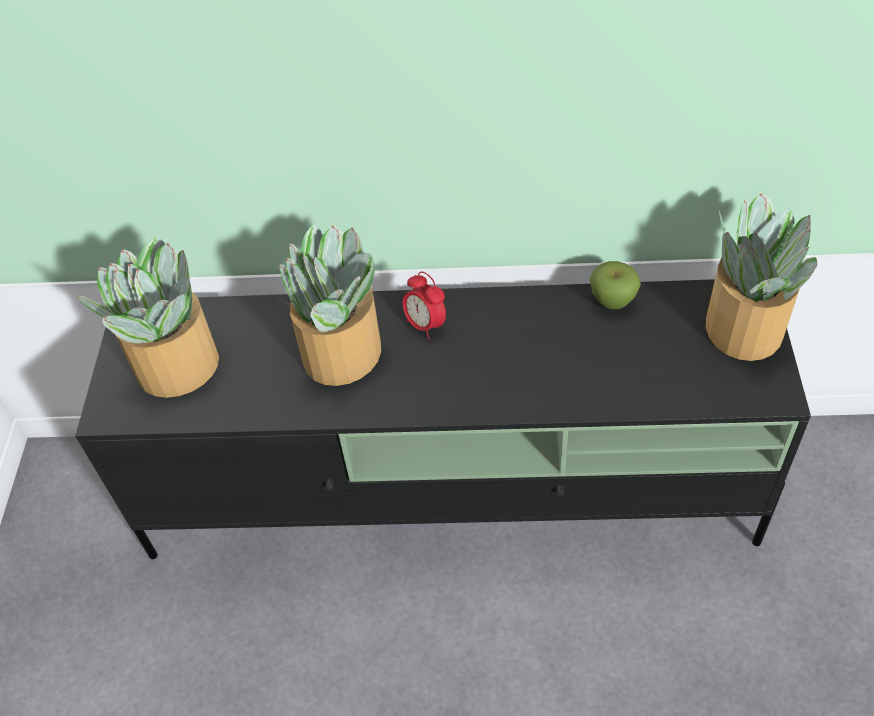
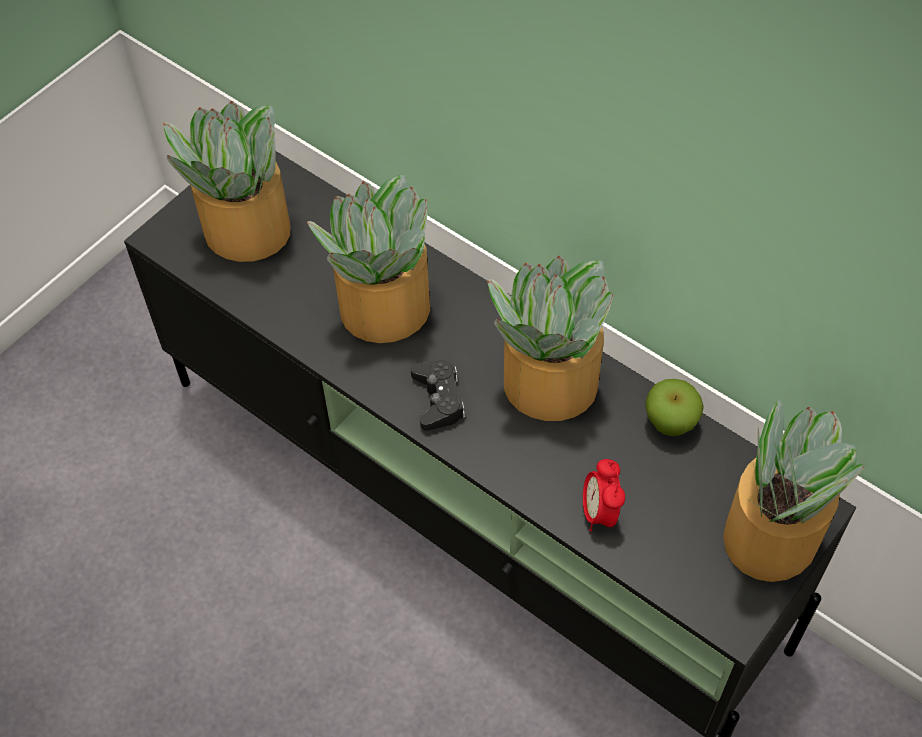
camera: 35 degrees right, 5 degrees up
alarm clock [402,272,446,339] -> alarm clock moved to [583,459,625,532]
none -> black game controller [411,360,466,431]
none -> potted plant [488,256,613,421]

